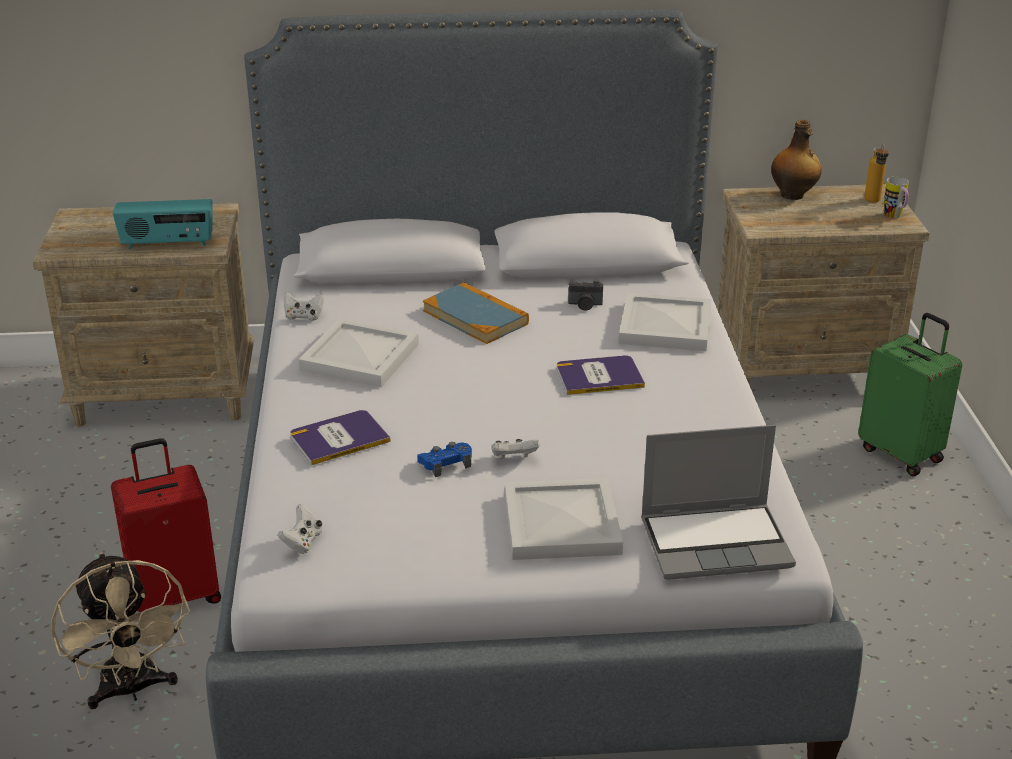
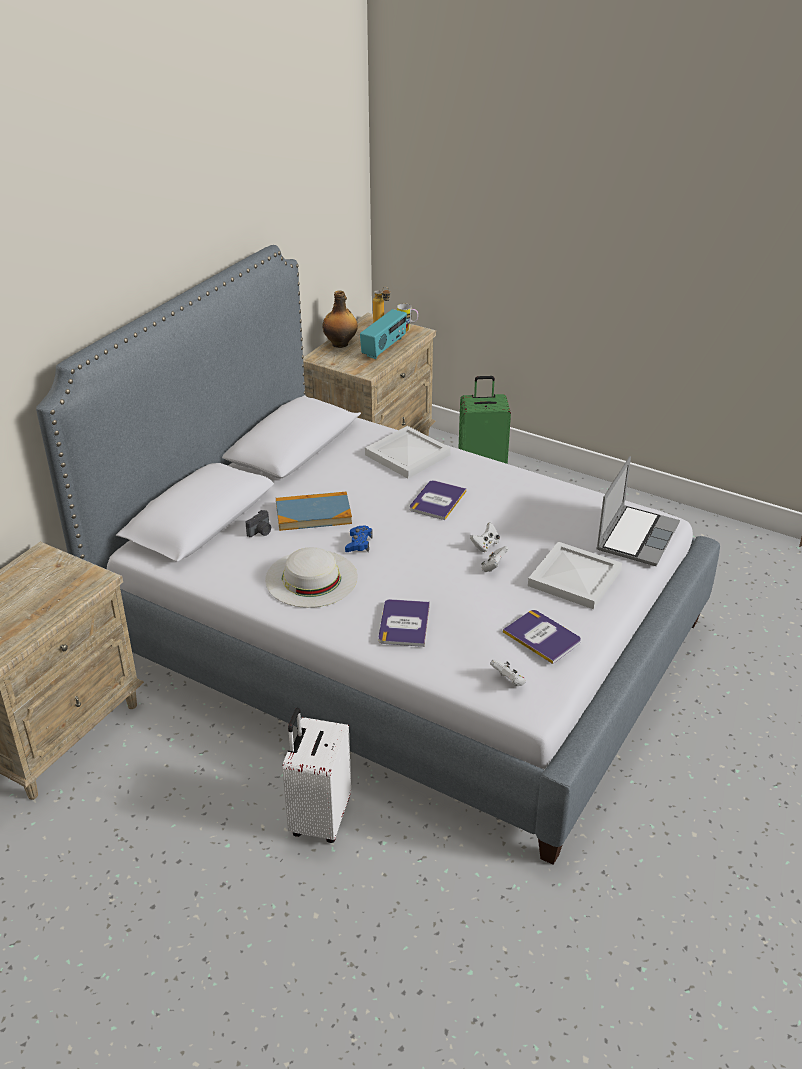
camera: 55 degrees left, 5 degrees up
beige fan [51,552,191,709] -> none
red suitcase [111,438,221,612] -> white suitcase [282,708,351,843]
radio [113,199,213,249] -> radio moved to [360,309,407,359]
white game controller [284,292,324,321] -> white game controller moved to [470,522,500,552]
white tray [298,318,419,387] -> white hat [265,547,358,608]
blue game controller [417,442,472,477] -> blue game controller moved to [345,525,373,552]
camera [568,281,603,311] -> camera moved to [246,510,271,537]
none -> book [503,610,581,664]

